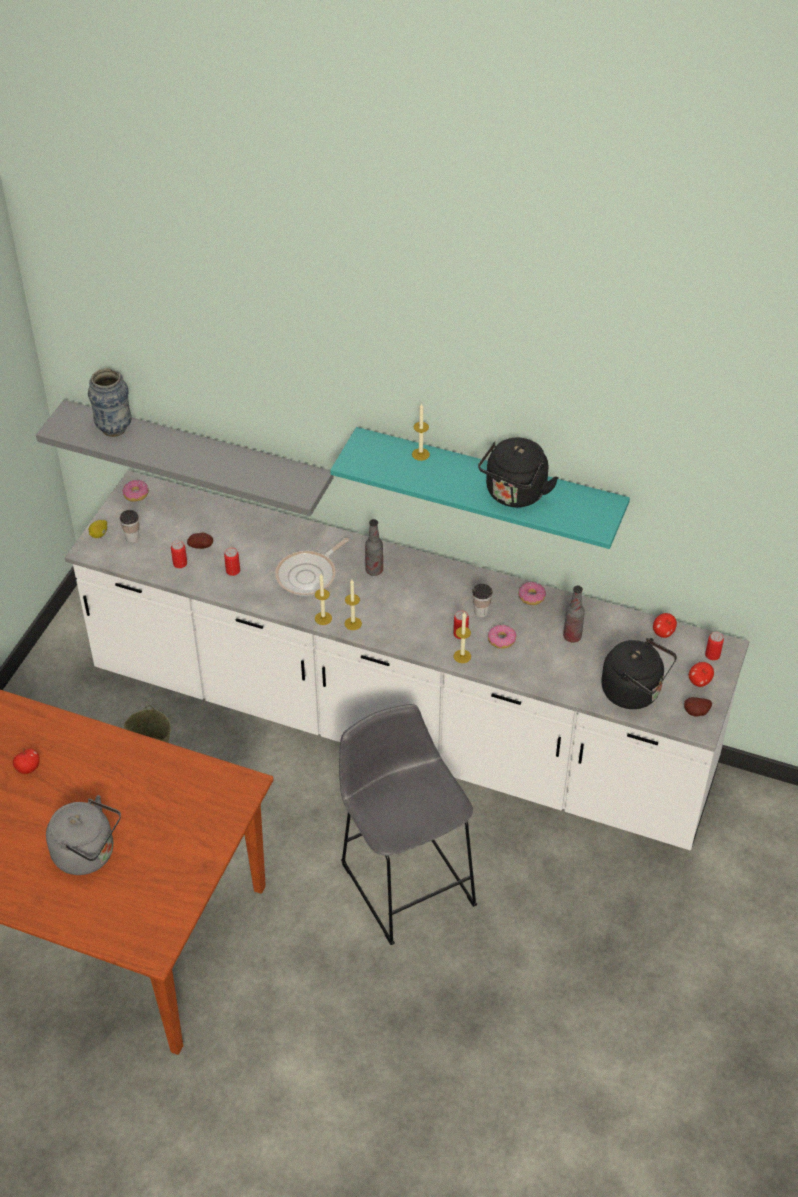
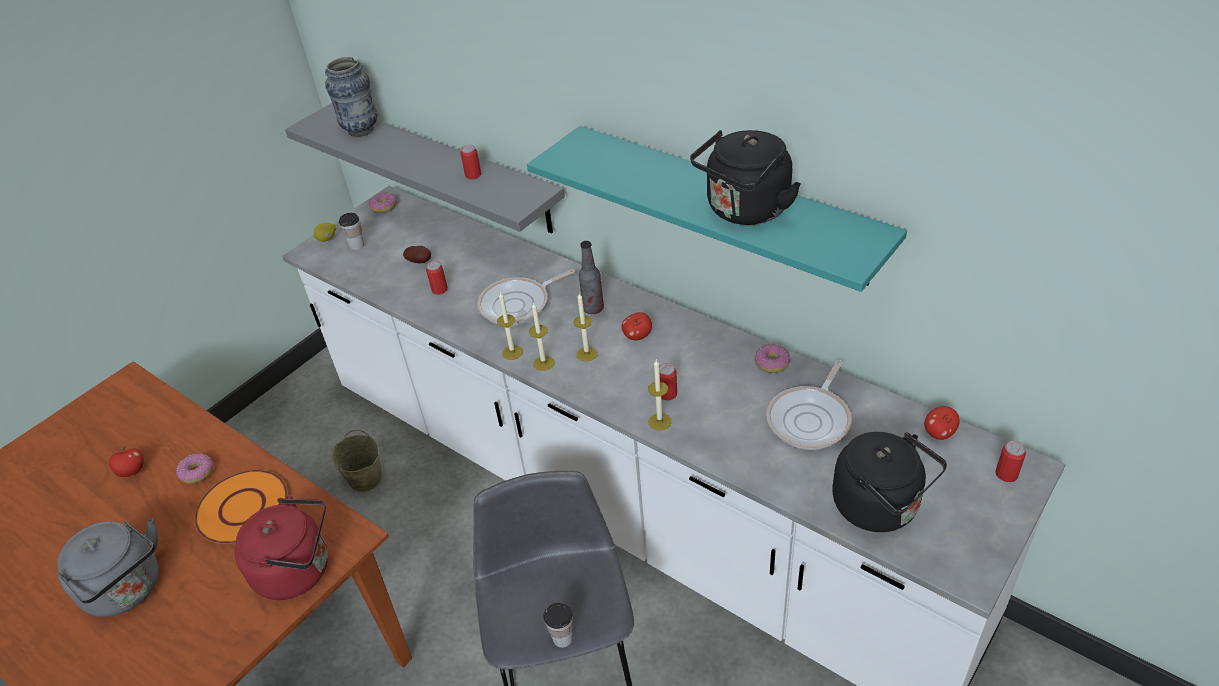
camera: 20 degrees right, 5 degrees down
can [171,540,187,568] -> can moved to [460,144,481,179]
candle [412,403,430,461] -> candle moved to [574,293,598,362]
cup [472,584,493,617] -> cup moved to [543,603,573,648]
donut [488,625,516,649] -> donut moved to [176,453,213,484]
bottle [563,586,585,643] -> frying pan [766,360,852,450]
potato [684,697,712,717] -> none
apple [689,662,714,687] -> apple moved to [622,312,652,340]
none -> orange plate [195,470,288,544]
none -> red kettle [235,495,328,600]

